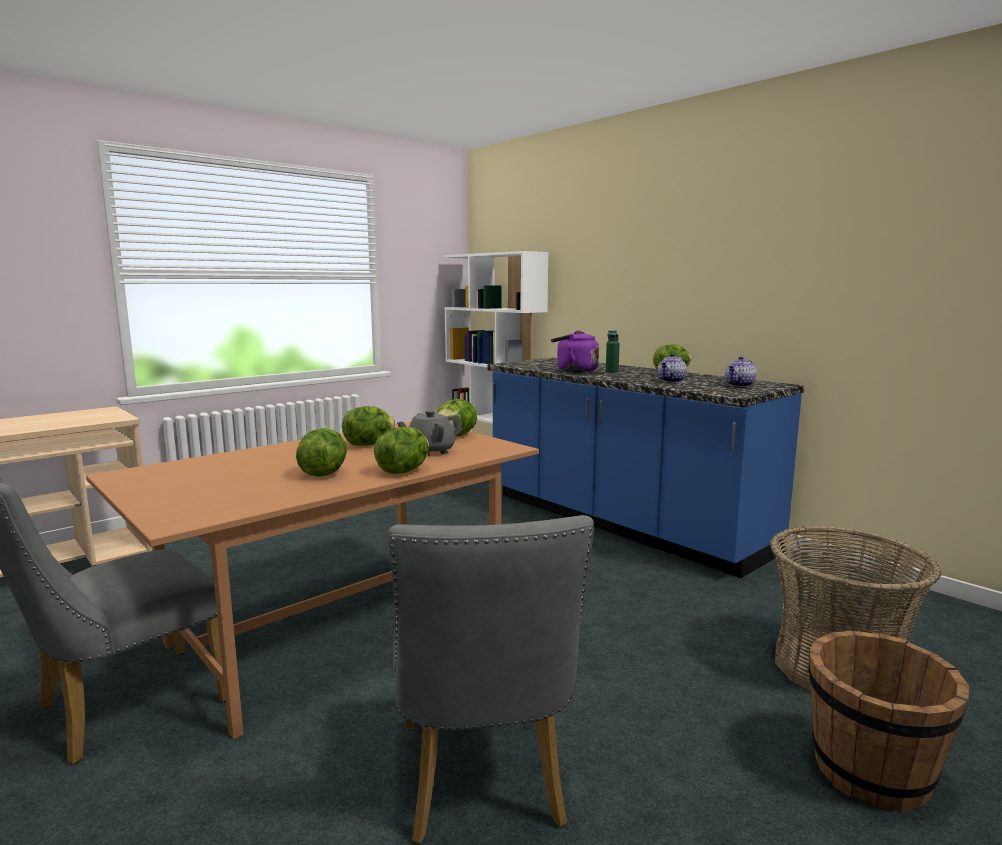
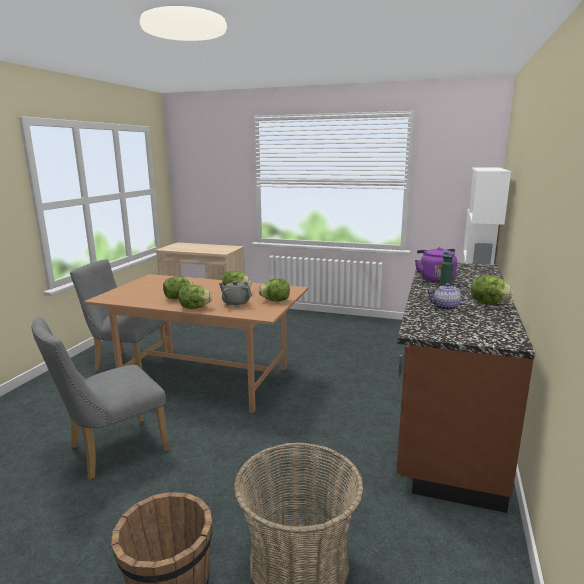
camera: 60 degrees right, 5 degrees up
blue counter [487,358,804,578] -> brown counter [396,260,535,513]
teapot [725,356,757,387] -> none

